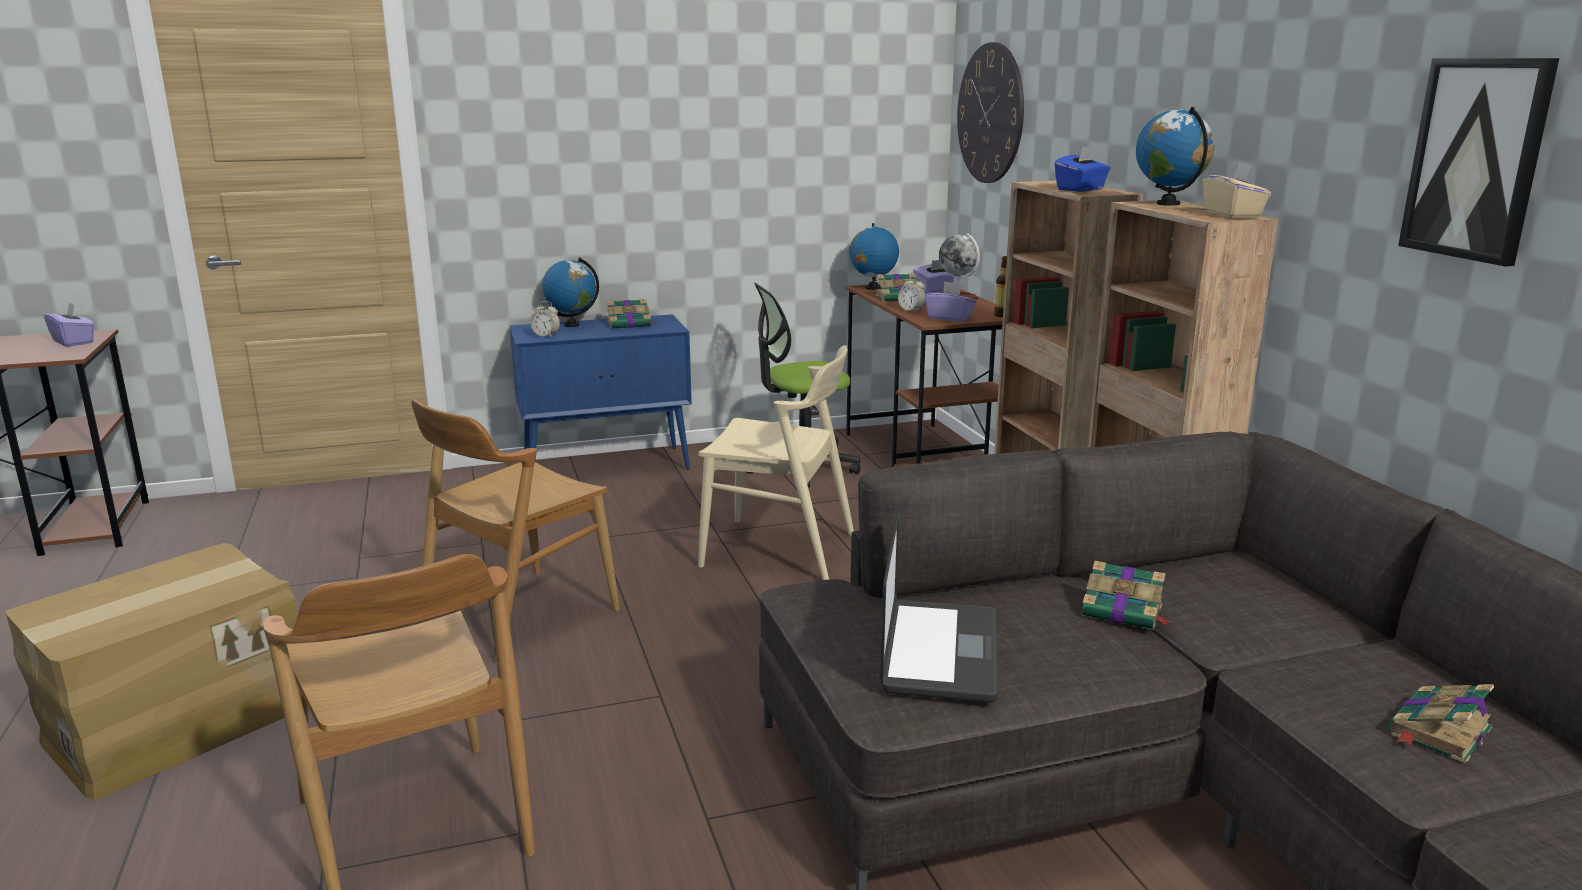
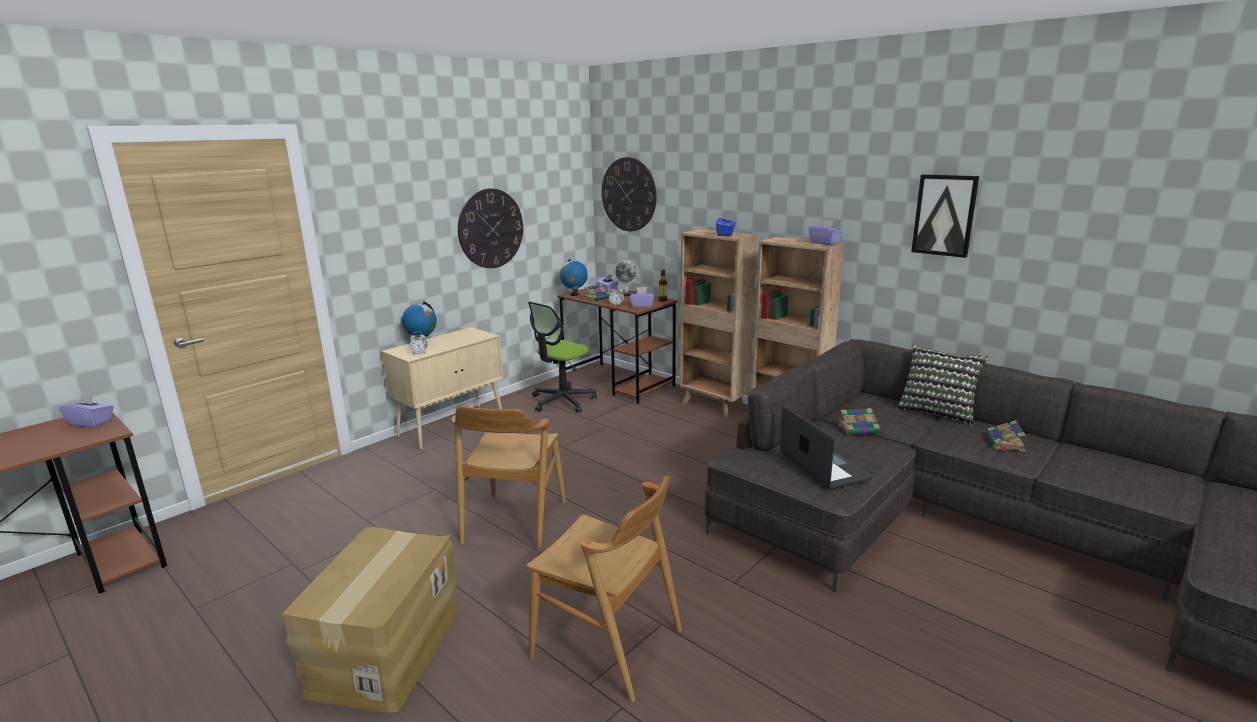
camera: 30 degrees left, 0 degrees up
blue cabinet [510,314,692,470] -> beige cabinet [381,327,503,450]
book [607,299,658,329] -> none
beige chair [698,345,854,580] -> none
globe [1136,107,1214,206] -> none
beige tissue box [1203,163,1271,218] -> purple tissue box [808,220,843,245]
none -> wall clock [458,188,523,268]
none -> pillow [897,345,988,426]

